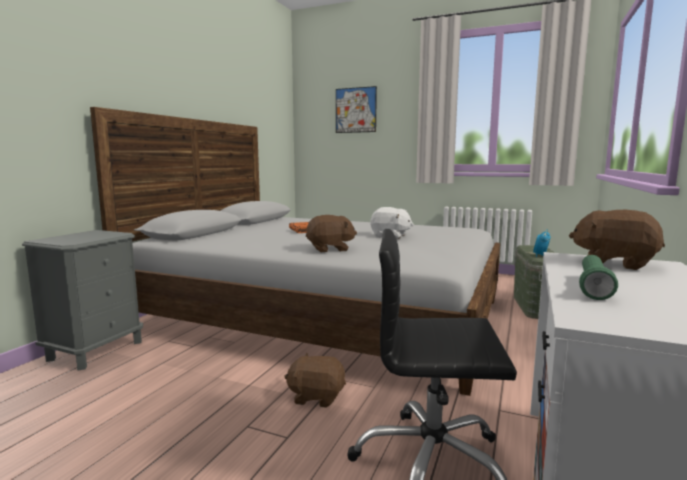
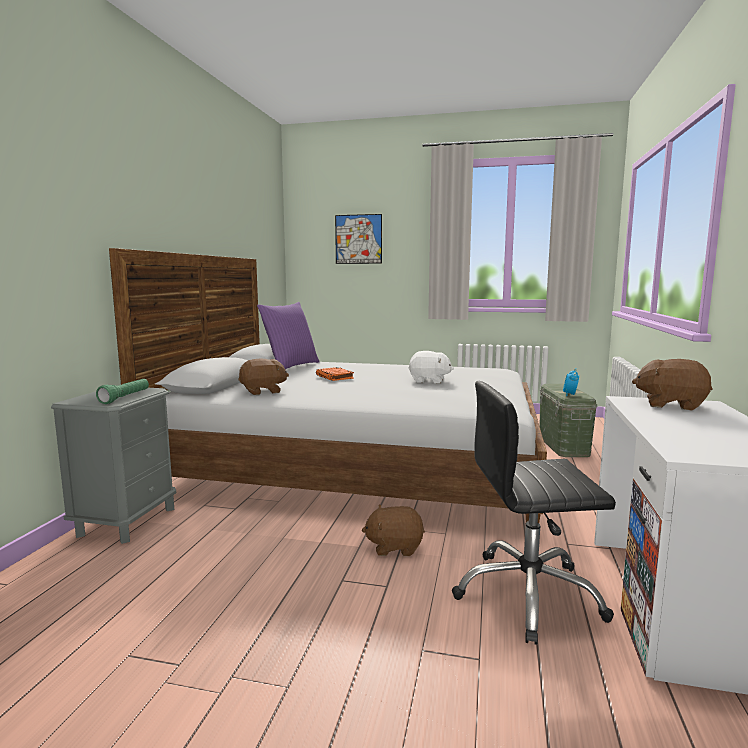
camera: 10 degrees left, 0 degrees up
brown plush toy [306,215,357,252] -> brown plush toy moved to [238,359,289,395]
green flashlight [579,255,618,300] -> green flashlight moved to [96,379,149,404]
none -> purple pillow [257,302,320,369]

